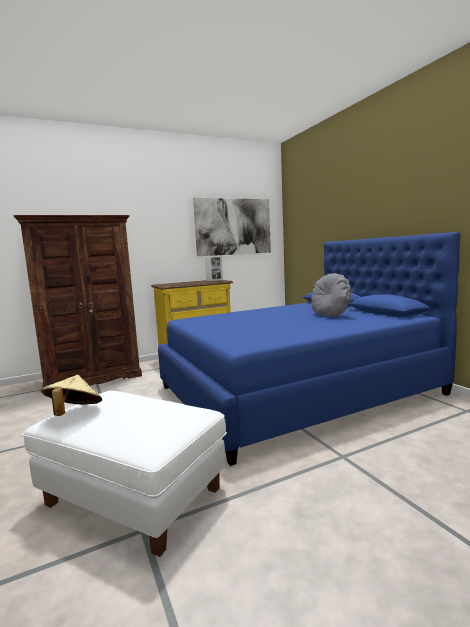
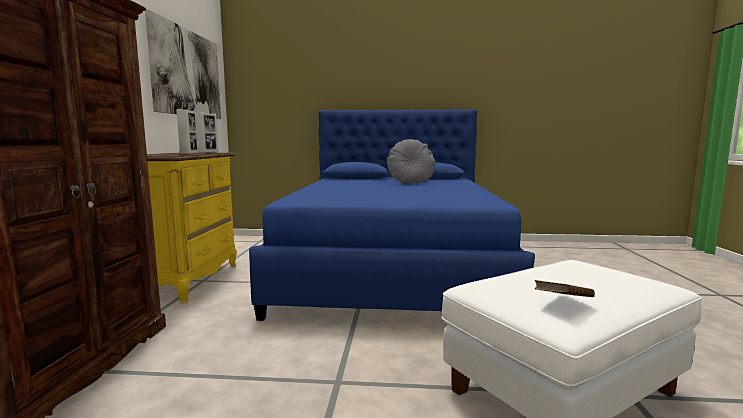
camera: 60 degrees left, 0 degrees up
beige hat [41,375,102,416] -> brown book [535,280,595,297]
none -> picture frame [176,109,198,154]

